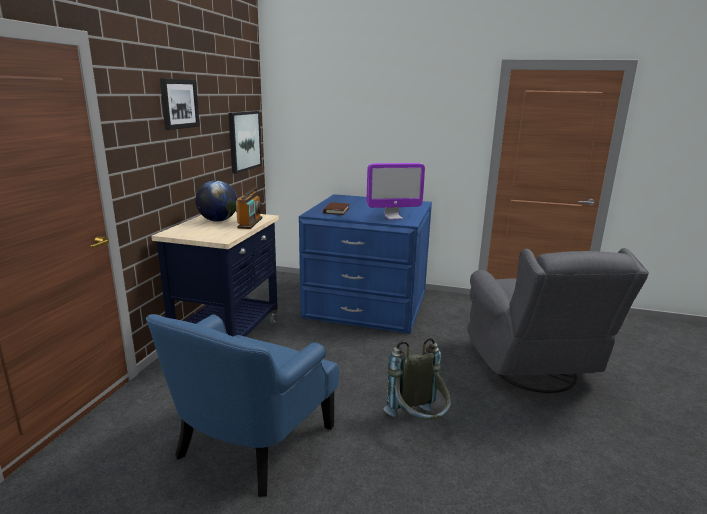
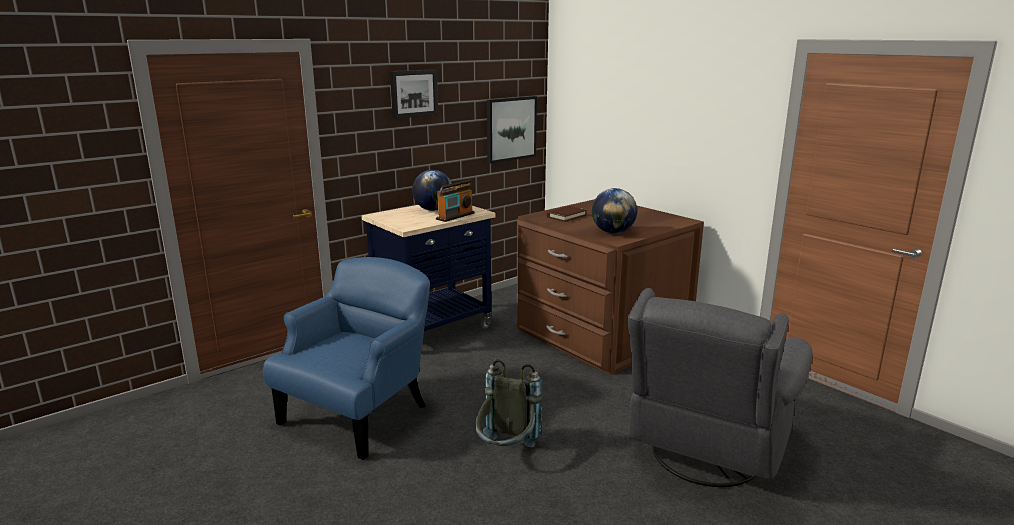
camera: 35 degrees right, 0 degrees up
blue armchair [146,314,339,497] -> blue armchair turned 150 degrees clockwise [263,257,430,460]
blue dresser [299,194,432,334] -> brown dresser [517,199,704,375]
monitor [366,163,425,220] -> globe [592,188,637,234]

